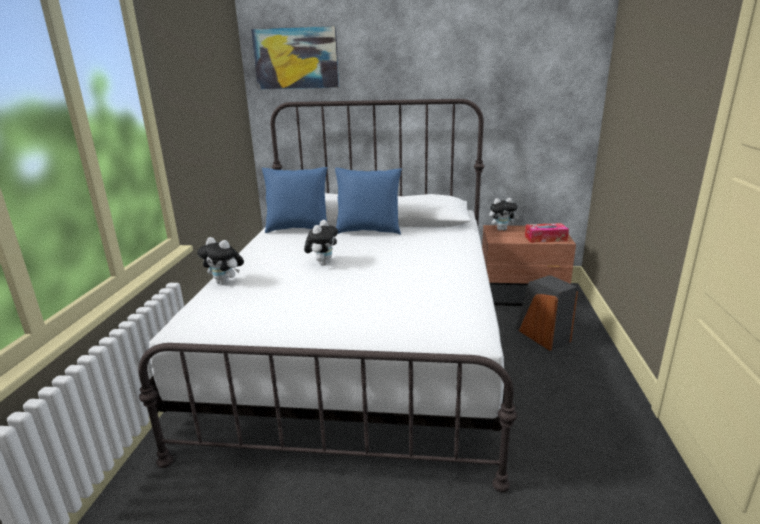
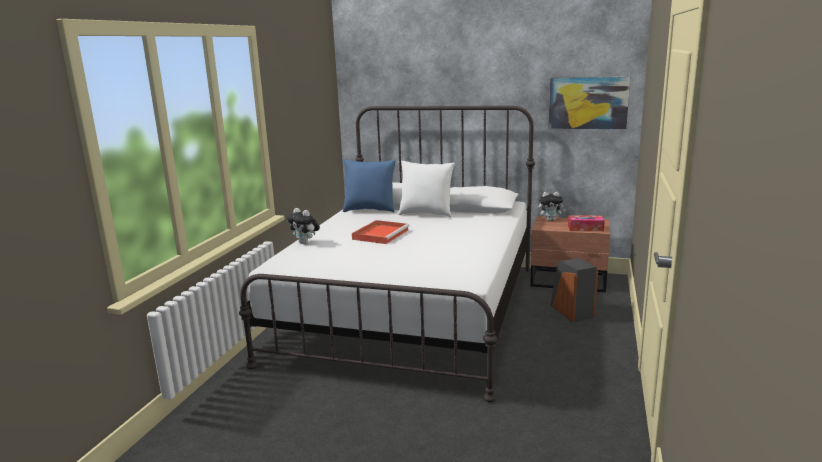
camera: 10 degrees right, 5 degrees down
picture [251,26,339,89] -> picture moved to [548,77,630,129]
plush toy [304,220,338,266] -> red tray [352,220,410,244]
blue pillow [335,168,402,235] -> white pillow [398,161,455,217]

